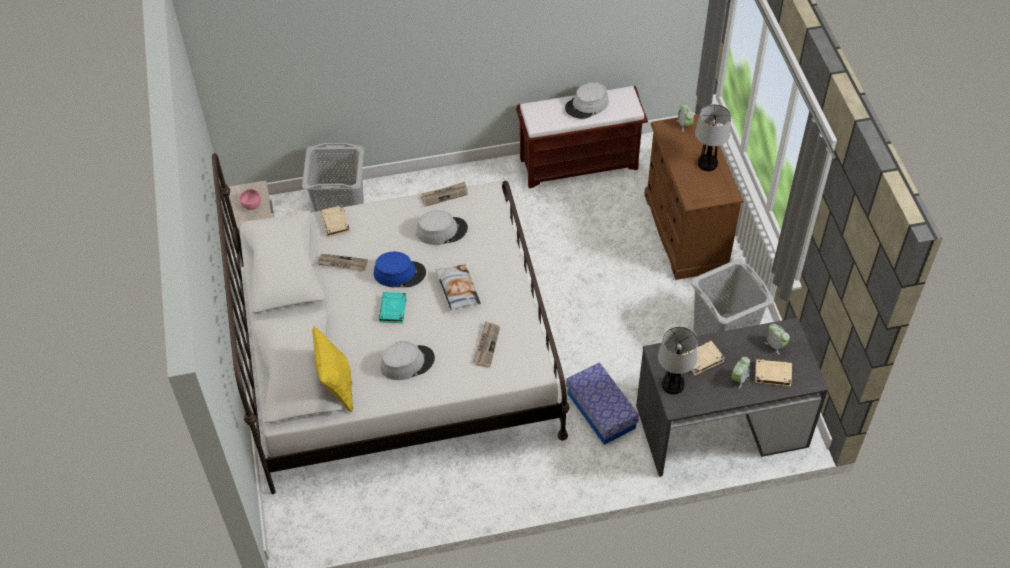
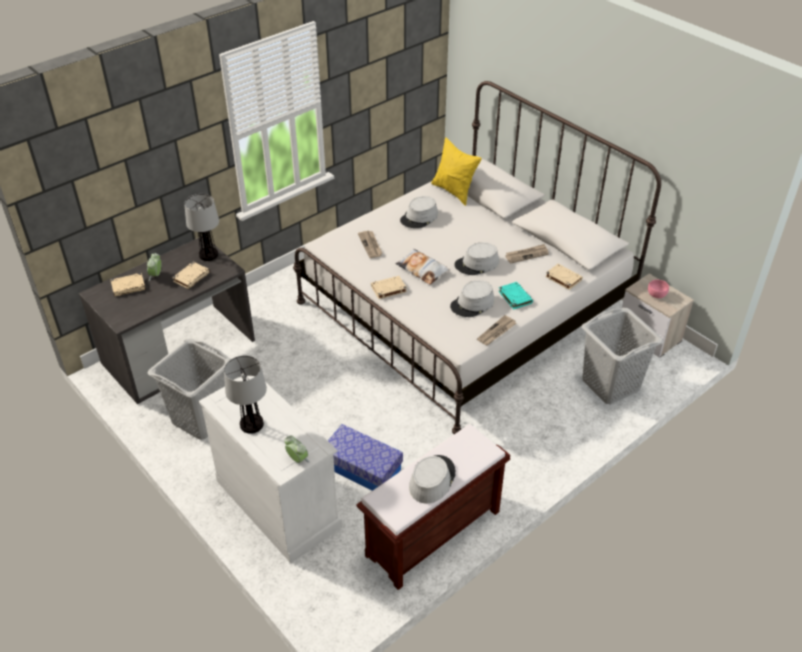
camera: 150 degrees right, 10 degrees down
blue hat [374,252,426,287] -> grey hat [454,242,499,275]
turquoise book [379,292,407,323] -> turquoise book moved to [498,282,533,309]
storage box [566,362,639,445] -> storage box moved to [328,424,403,491]
brown dresser [644,114,743,280] -> white dresser [199,376,342,563]
alarm clock [764,324,790,355] -> none
none -> beige book [371,276,407,299]

